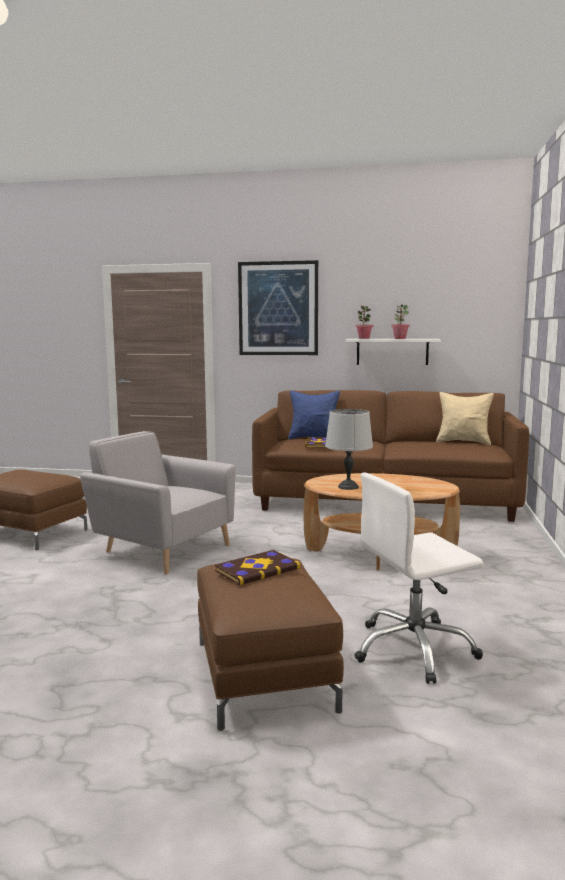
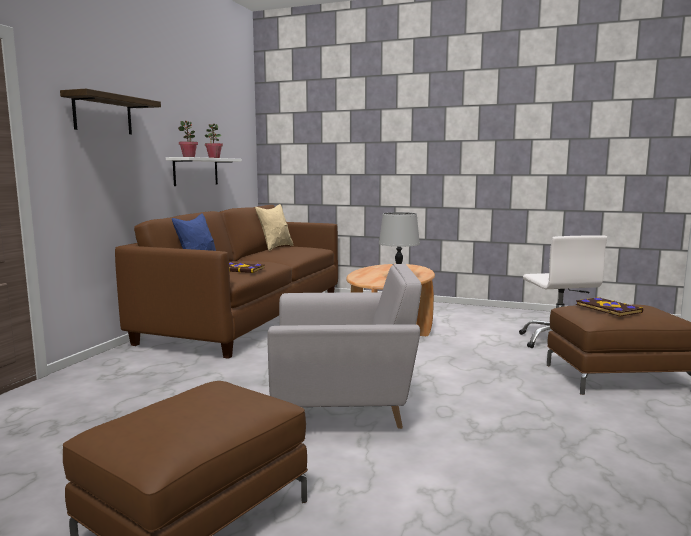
camera: 80 degrees left, 0 degrees up
grey armchair [80,431,235,575] -> grey armchair turned 135 degrees counterclockwise [267,264,422,429]
picture [238,260,318,355] -> shelf [60,89,161,134]

